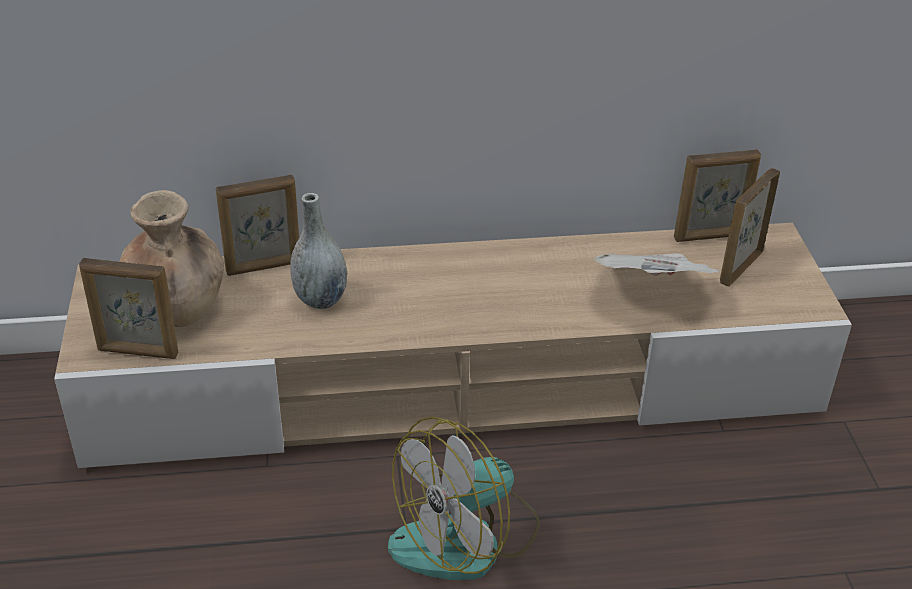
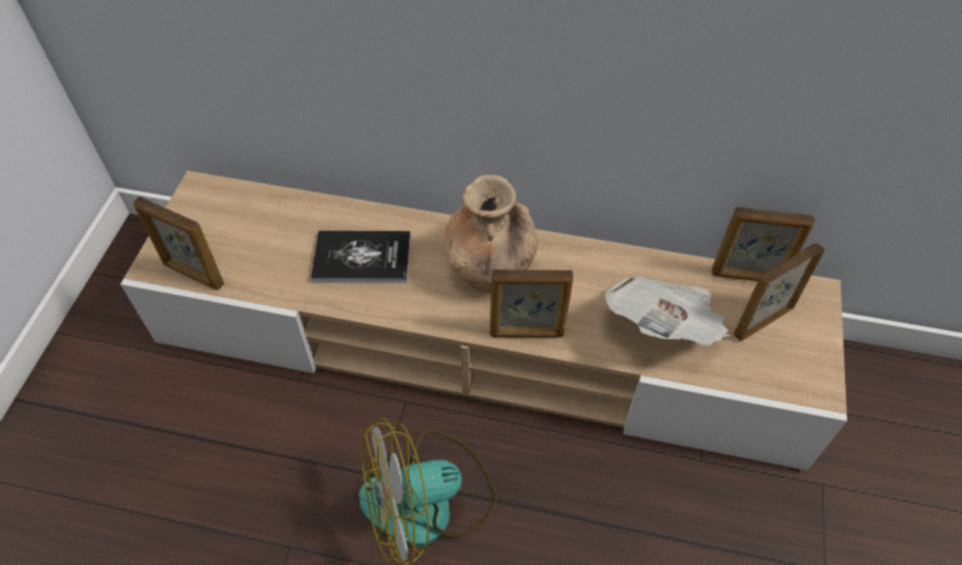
camera: 20 degrees right, 15 degrees up
brown vase [119,190,224,327] -> brown vase moved to [444,175,538,293]
picture frame [216,175,299,276] -> picture frame moved to [490,269,573,338]
grey vase [290,193,347,309] -> book [311,231,411,283]

